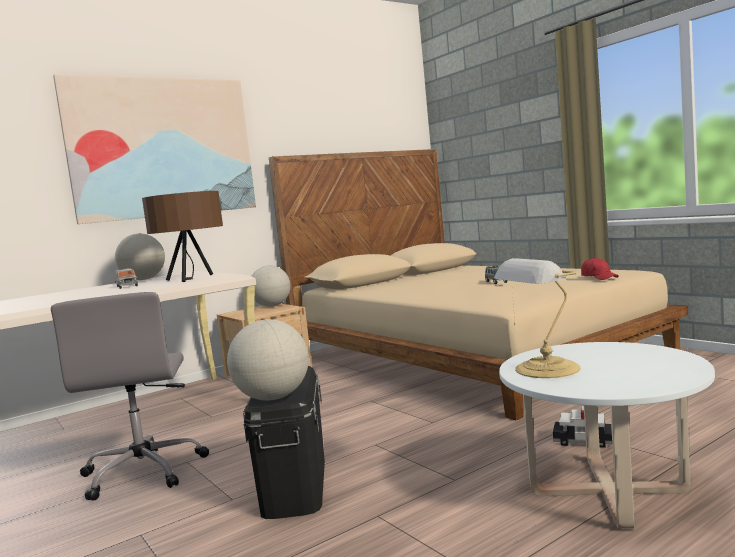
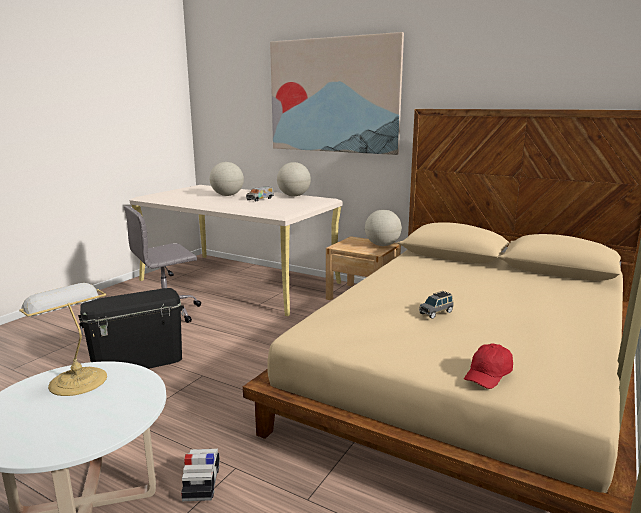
camera: 65 degrees right, 10 degrees up
brown table lamp [142,191,223,282] -> none
globe [227,319,309,401] -> globe moved to [210,162,244,196]

